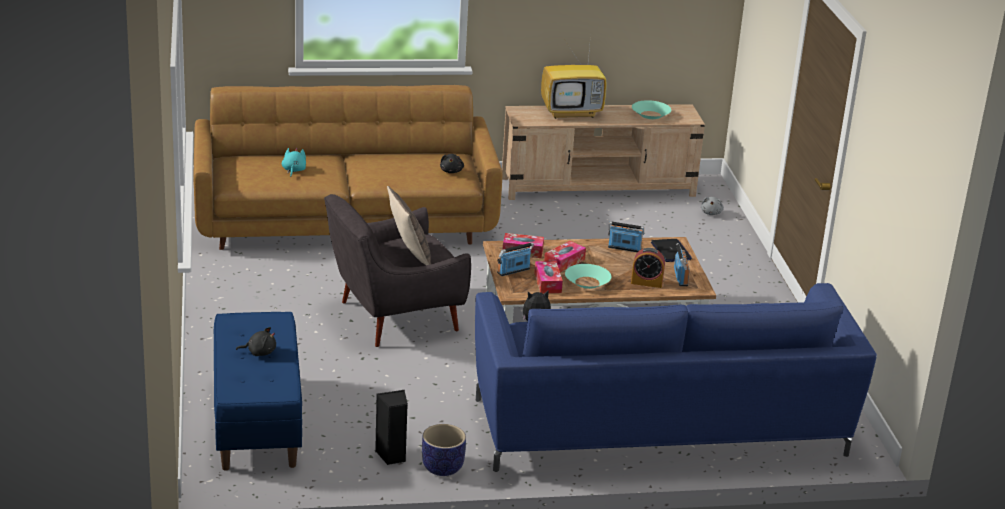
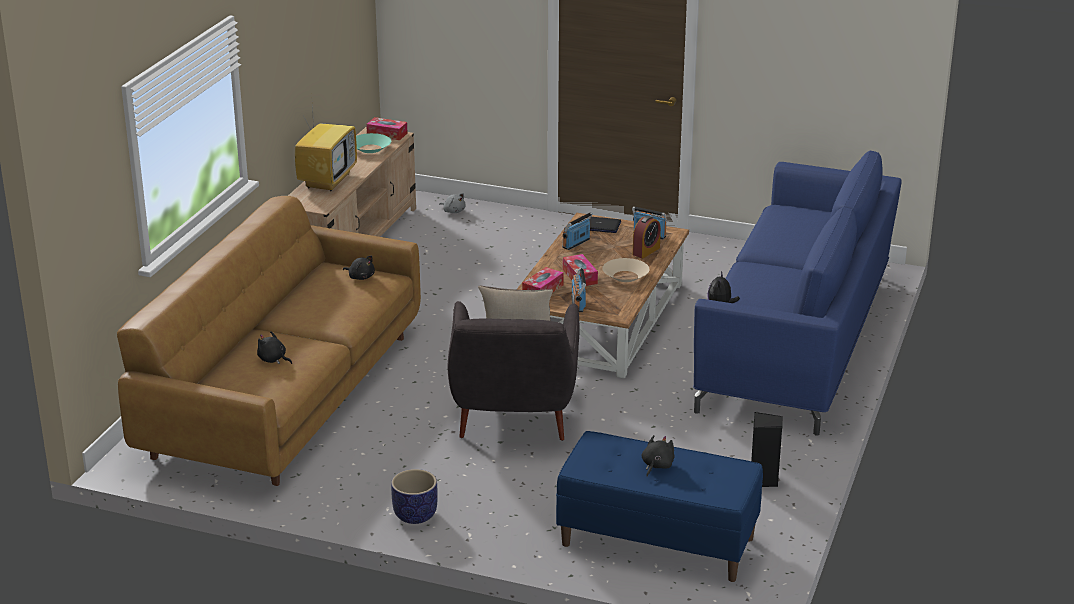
camera: 60 degrees left, 0 degrees up
turquoise plush toy [282,148,306,177] -> black plush toy [257,331,292,364]
planter [422,424,466,476] -> planter moved to [391,469,438,524]
tissue box [534,261,563,293] -> tissue box moved to [366,117,407,140]
turquoise bowl [565,264,612,289] -> beige bowl [602,258,649,282]

